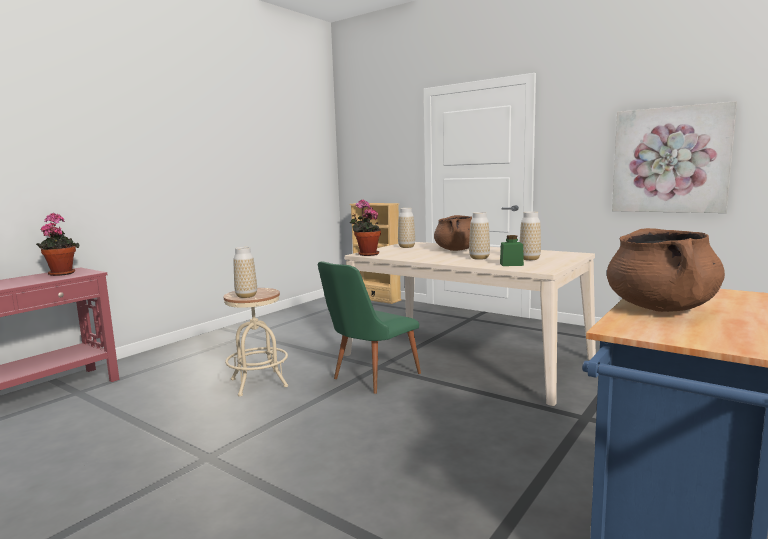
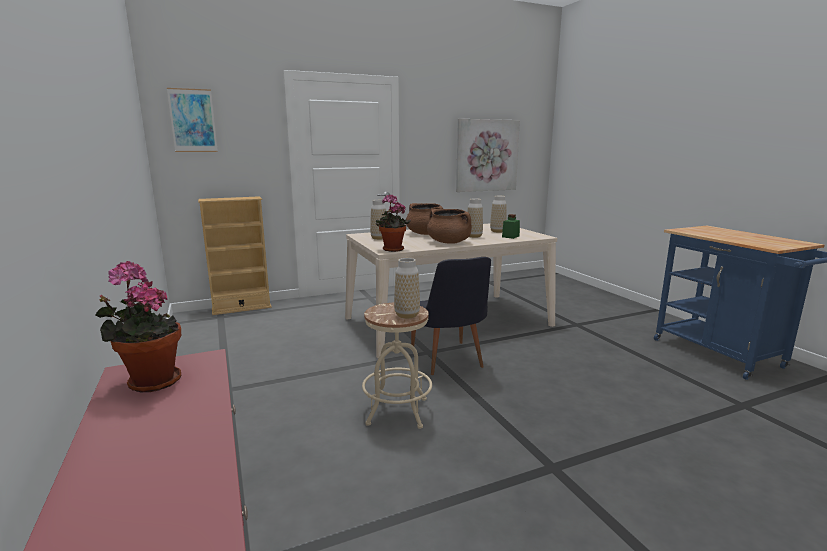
camera: 60 degrees left, 5 degrees up
green chair [318,261,421,394] -> black chair [411,257,491,375]
brown cooking pot [607,228,725,312] -> brown cooking pot moved to [427,209,472,244]
none -> picture [167,88,218,152]

